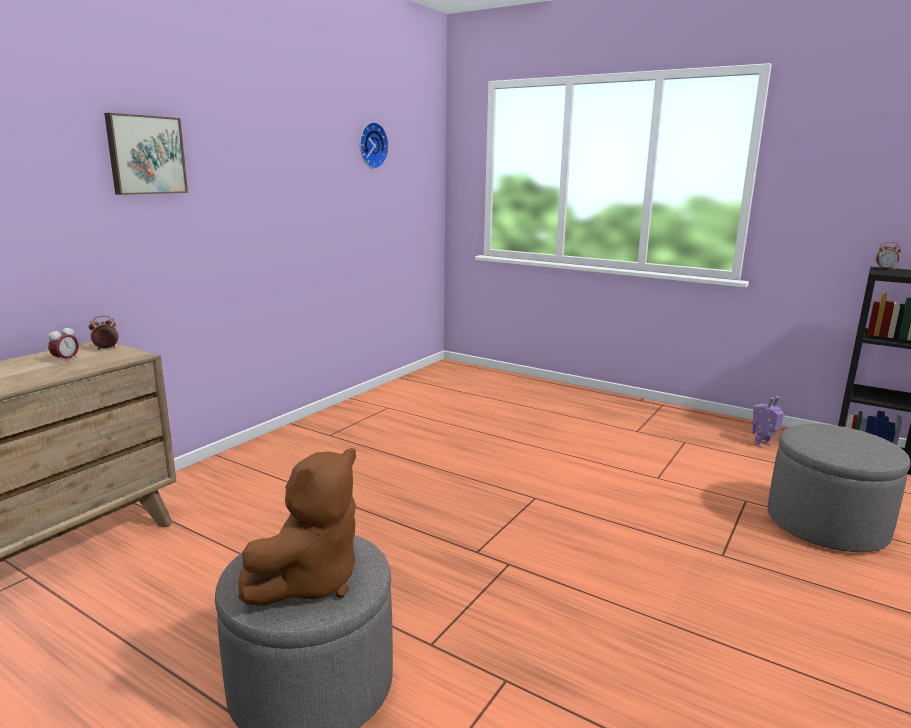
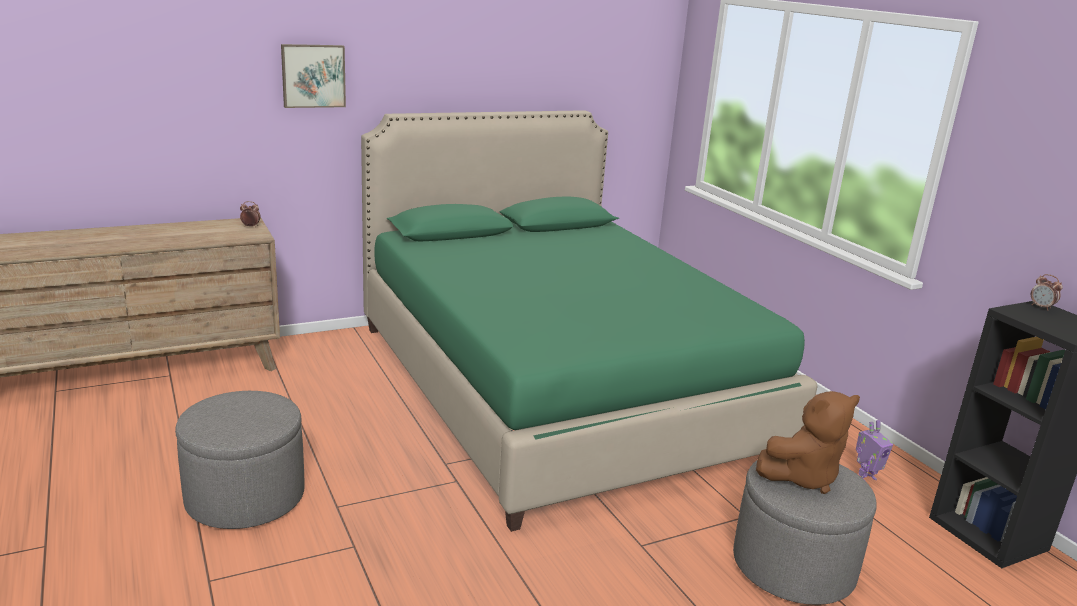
camera: 30 degrees right, 5 degrees up
alarm clock [48,324,79,362] -> none
brown plush toy [238,448,356,606] -> brown plush toy moved to [756,391,860,494]
wall clock [360,122,389,169] -> none
toy robot [752,396,784,448] -> toy robot turned 150 degrees clockwise [856,420,893,480]
none -> green bed [361,110,817,532]

